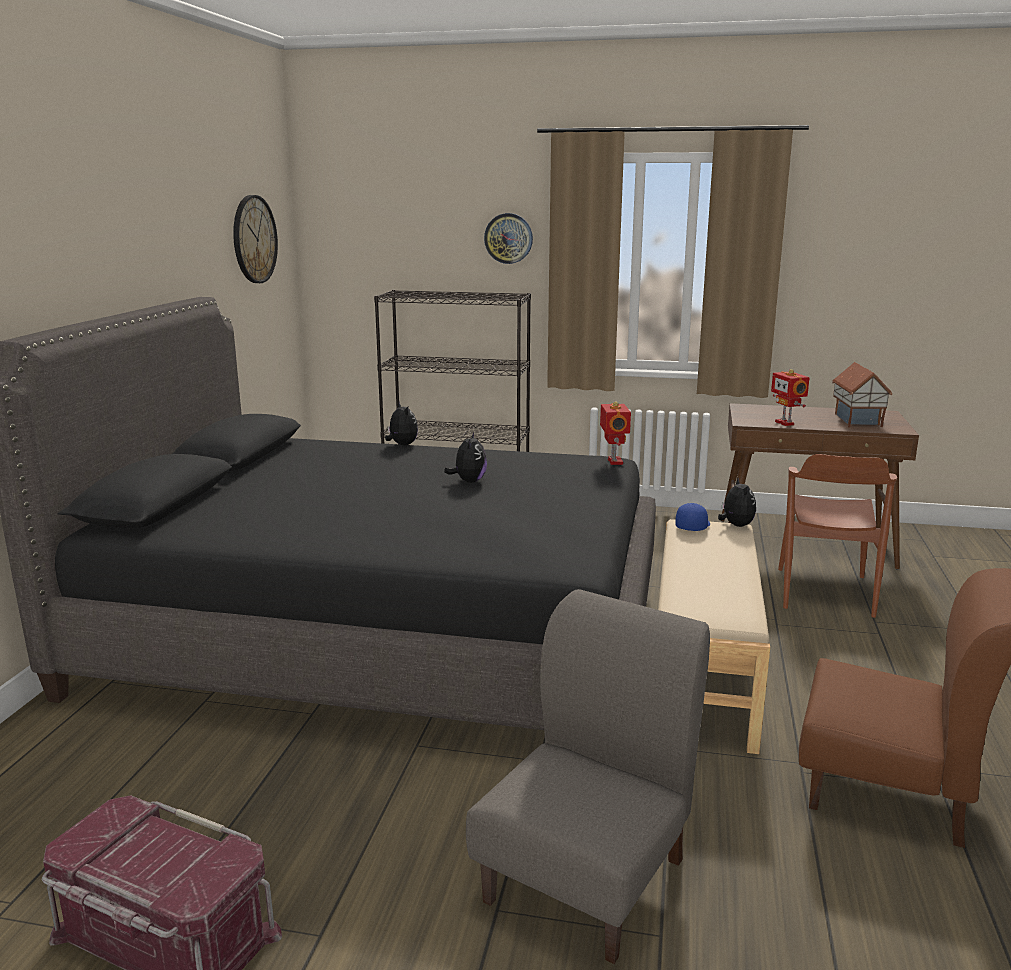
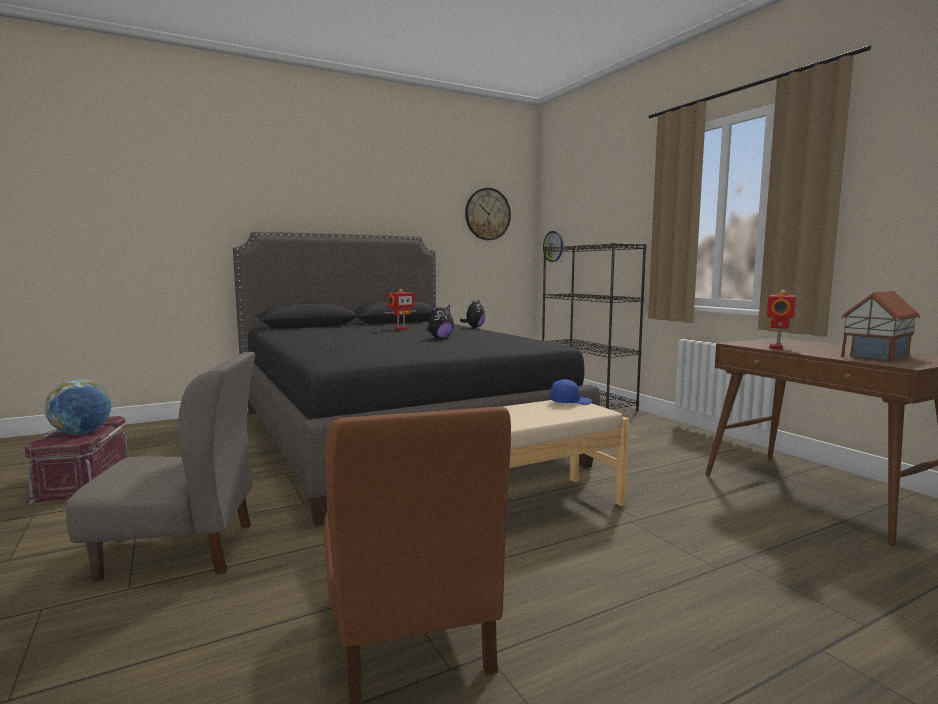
camera: 50 degrees right, 10 degrees down
wall clock [484,213,533,264] -> wall clock moved to [543,231,563,262]
toy robot [600,402,631,465] -> toy robot moved to [385,289,416,330]
plush toy [718,477,756,527] -> none
brown chair [778,454,897,618] -> none
none -> globe [44,379,111,435]

